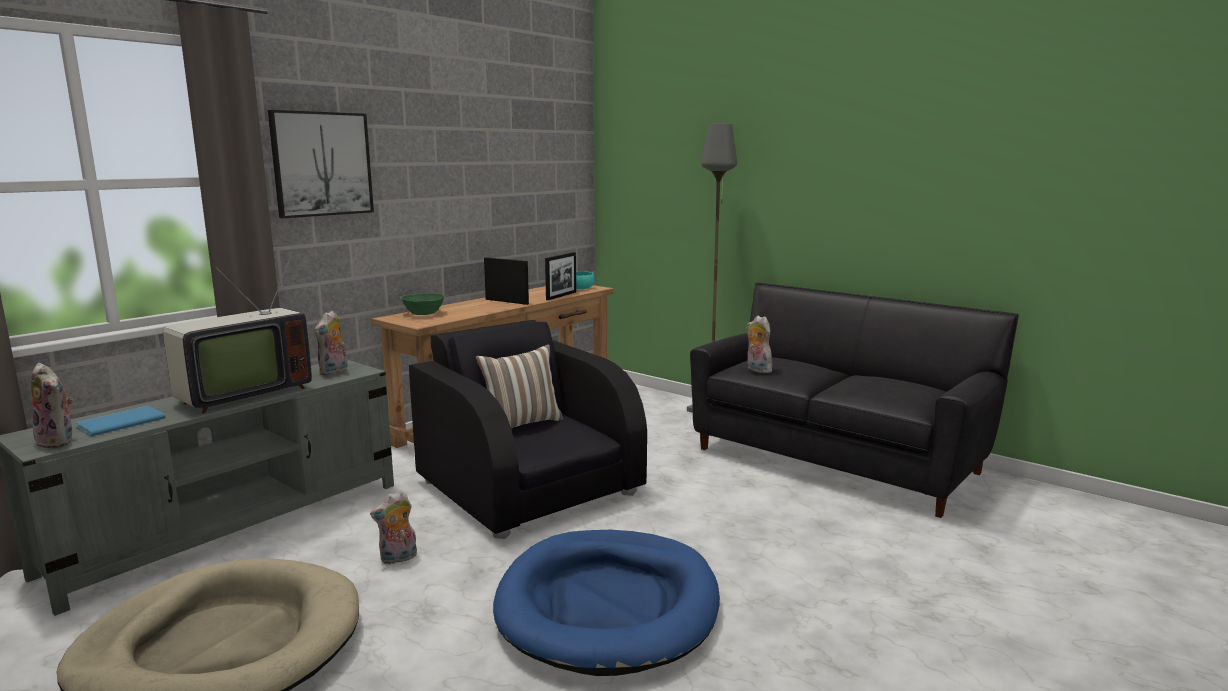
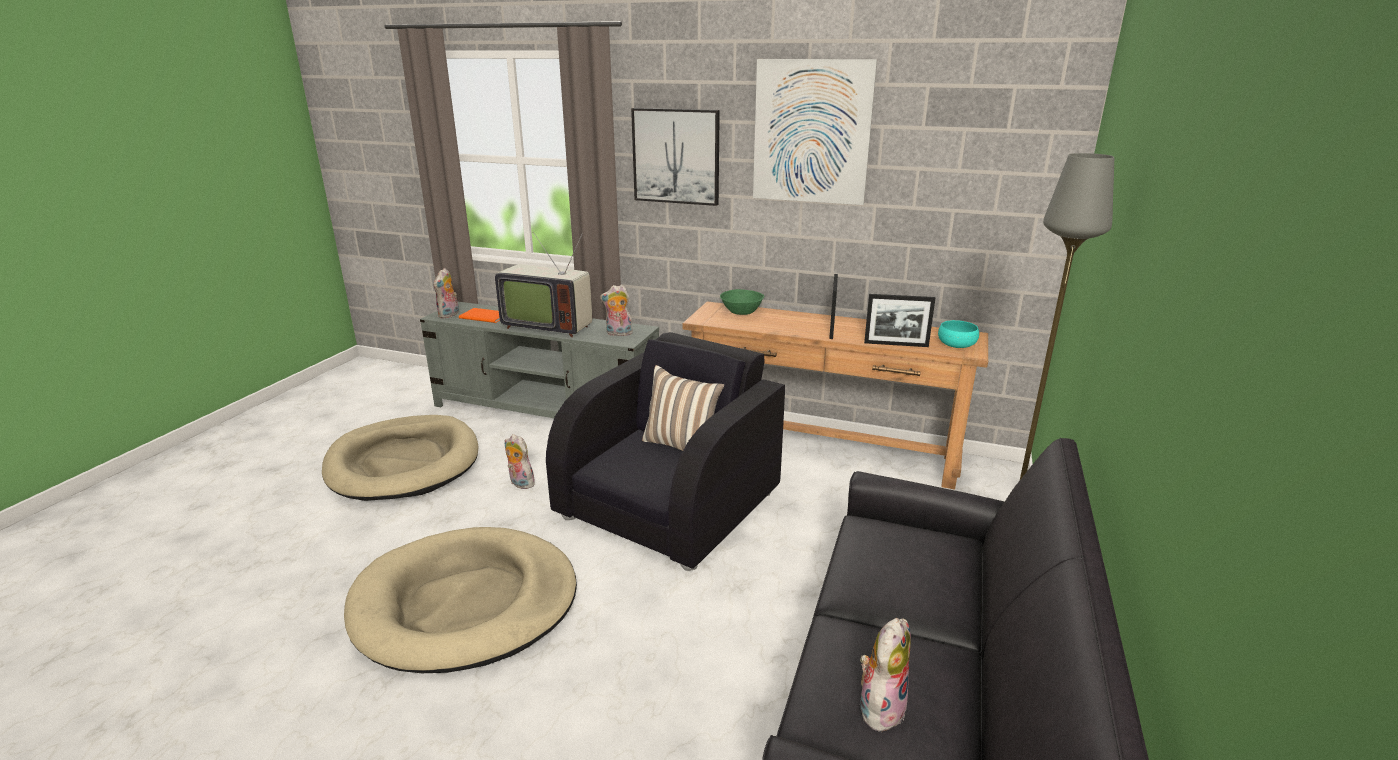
camera: 70 degrees right, 10 degrees up
blue book [76,406,165,436] -> orange book [459,308,500,323]
blue dog bed [493,530,720,676] -> beige dog bed [344,527,577,673]
plush toy [746,315,772,373] -> plush toy moved to [859,618,911,732]
none -> picture [753,59,877,205]

